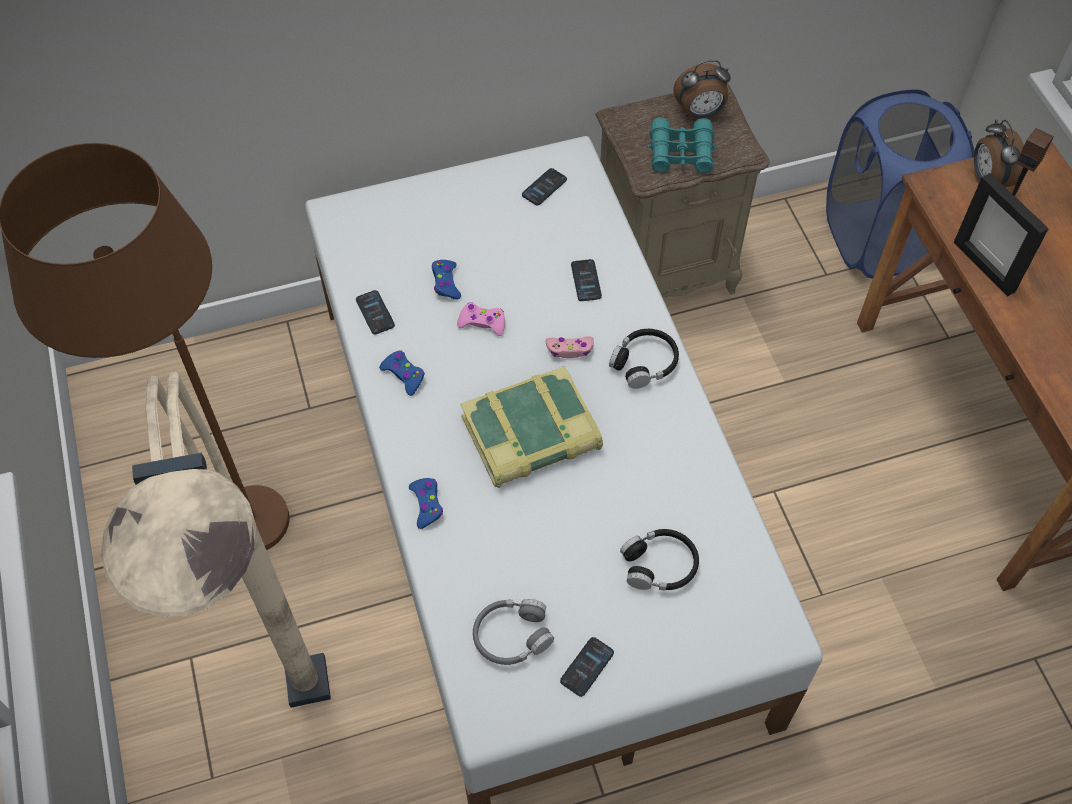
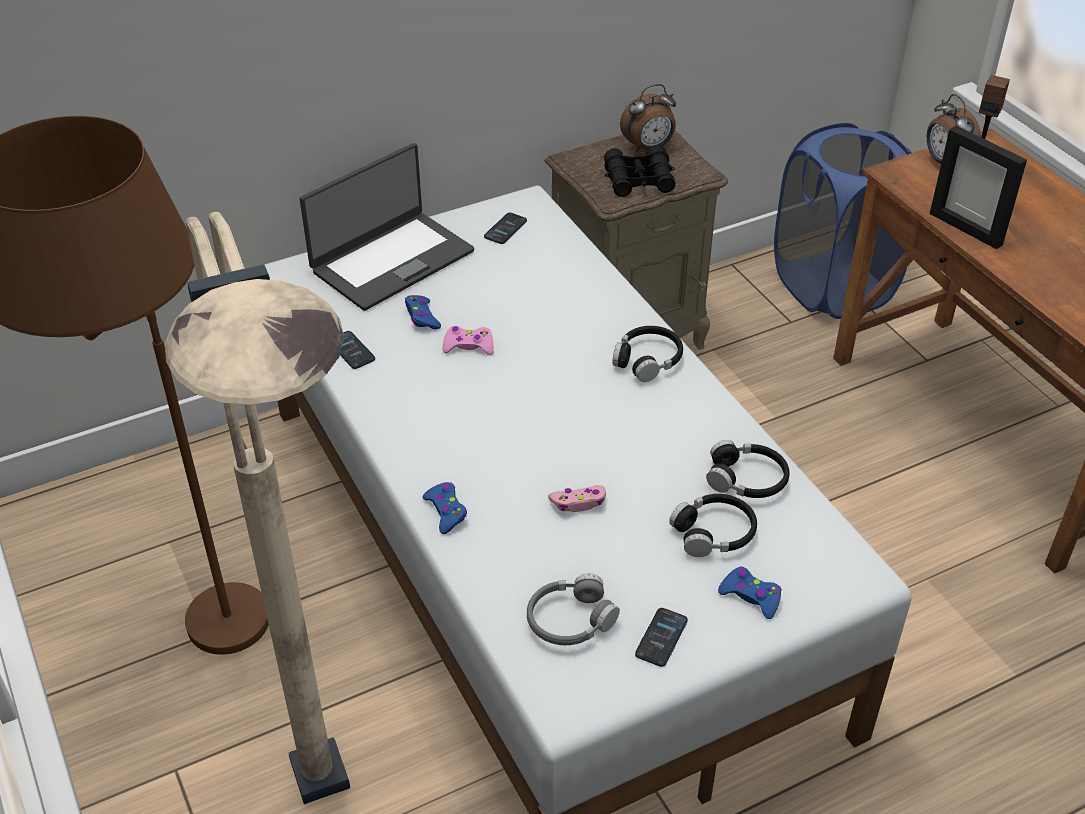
camera: 10 degrees left, 15 degrees down
blue game controller [379,350,425,396] -> blue game controller moved to [718,566,782,619]
book [460,366,603,488] -> none
pink game controller [546,336,594,358] -> pink game controller moved to [548,485,606,512]
phone [571,259,602,301] -> none
turquoise binoculars [647,118,717,173] -> black binoculars [604,145,675,197]
none -> laptop [300,143,474,311]
none -> black headphones [706,440,790,498]

